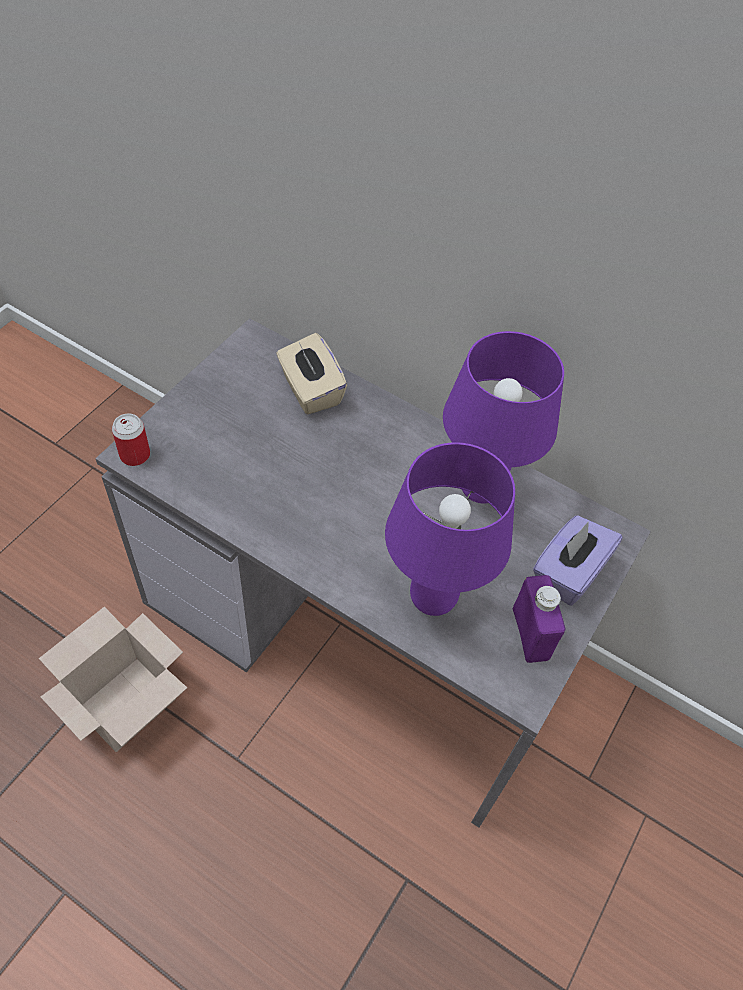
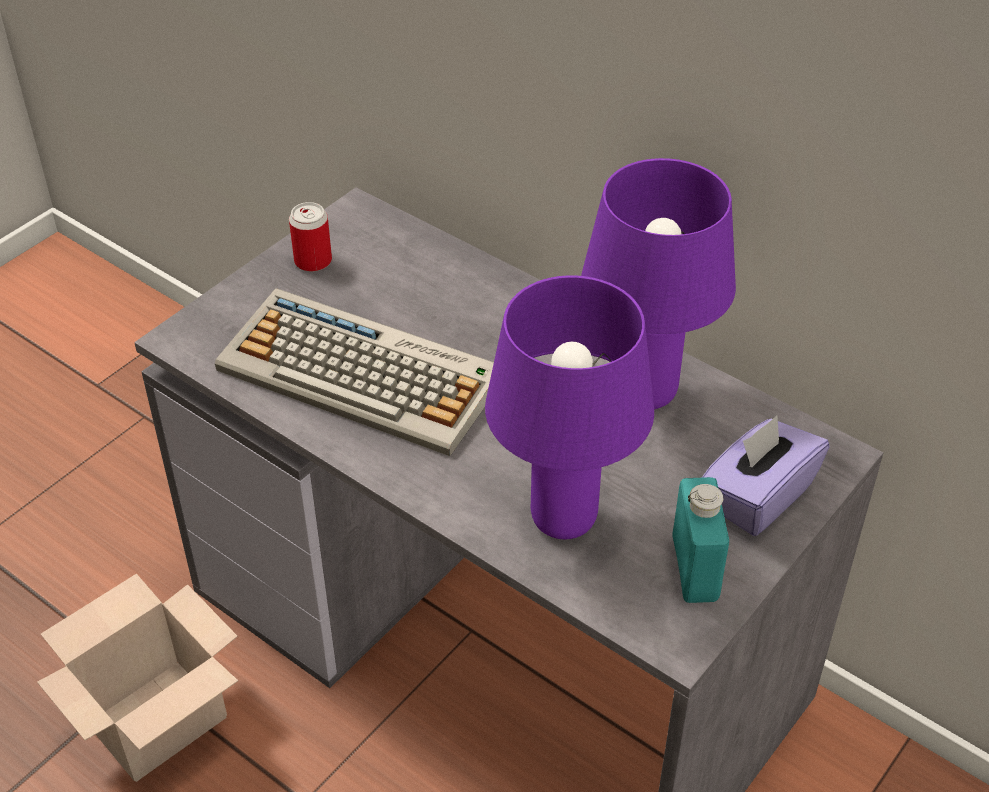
camera: 10 degrees right, 10 degrees down
can [112,414,150,466] -> can moved to [289,202,332,272]
beige tissue box [276,333,347,415] -> none
purple bottle [513,575,566,663] -> turquoise bottle [672,477,729,603]
none -> keyboard [215,288,494,456]

